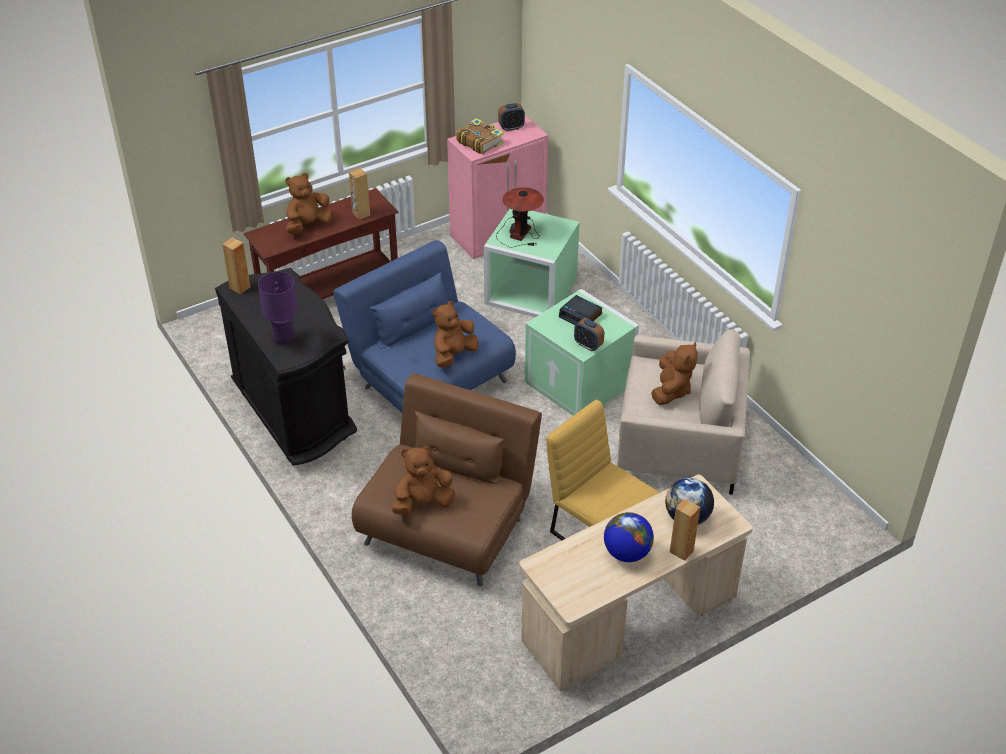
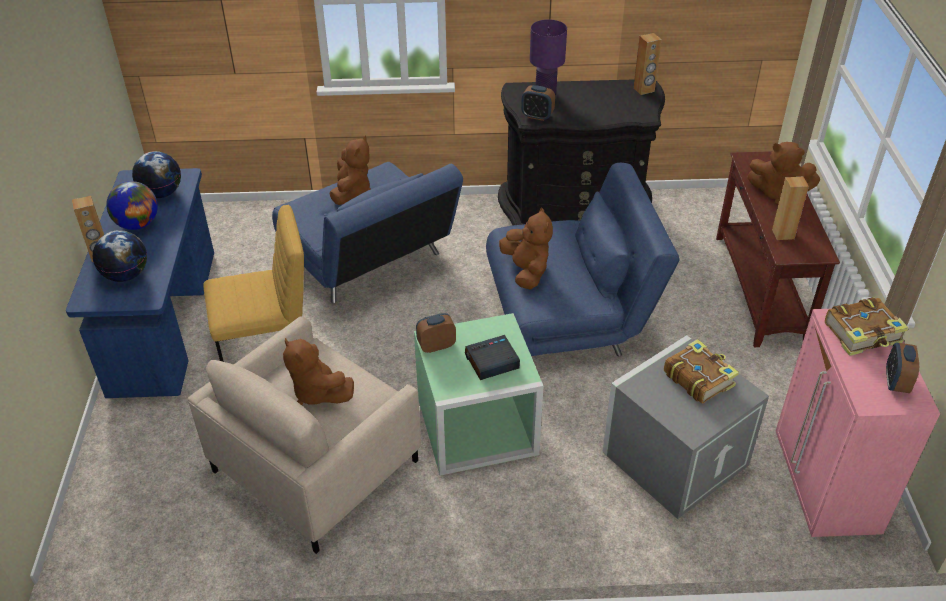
camera: 120 degrees right, 0 degrees up
brown plush toy [286,173,333,234] -> brown plush toy turned 120 degrees clockwise [747,142,820,204]
brown armchair [352,373,542,586] -> blue armchair [272,162,463,303]
green storage box [484,209,580,317] -> grey storage box [603,335,769,519]
table lamp [496,188,544,248] -> book [664,339,739,404]
beige desk [519,475,753,691] -> blue desk [66,168,214,398]
none -> globe [132,151,181,198]
none -> alarm clock [521,85,555,121]

